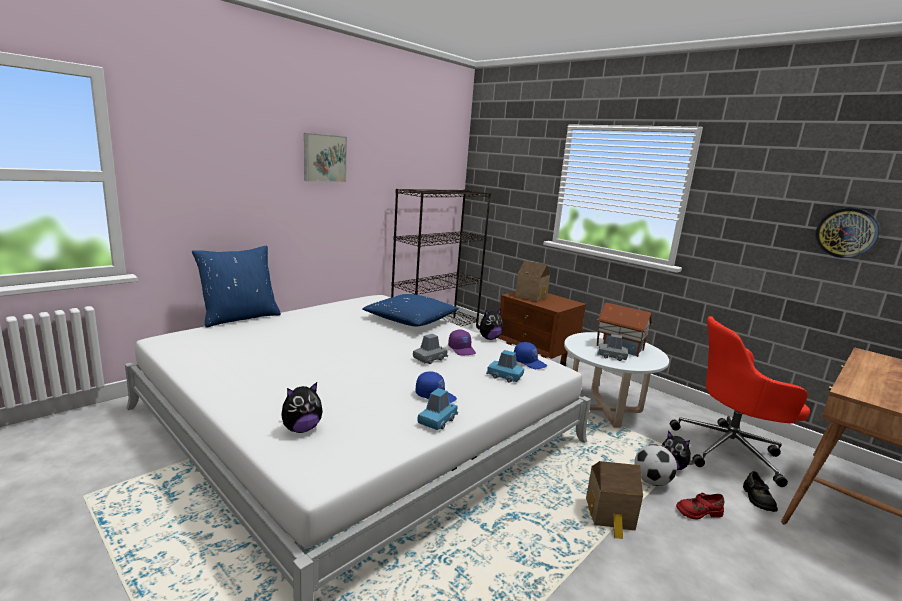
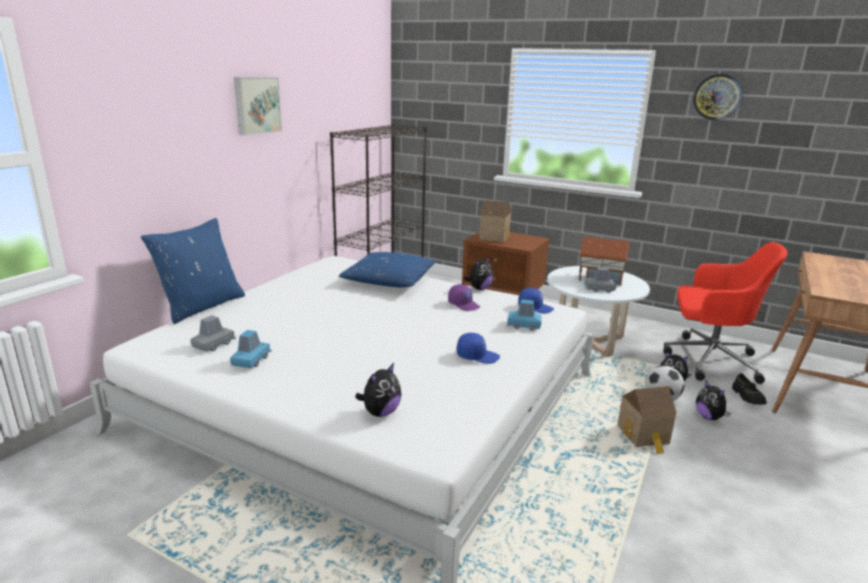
camera: 15 degrees left, 5 degrees up
grey toy car [413,334,448,364] -> grey toy car moved to [191,315,236,352]
blue toy car [417,388,458,430] -> blue toy car moved to [230,330,271,368]
red office chair [670,316,810,487] -> red office chair turned 150 degrees counterclockwise [663,242,788,384]
red shoe [676,493,724,519] -> plush toy [696,381,731,420]
wall clock [815,208,879,258] -> wall clock moved to [693,74,742,120]

